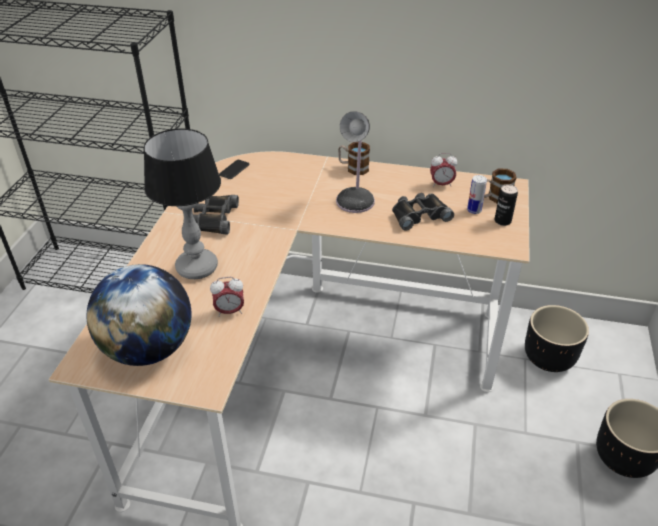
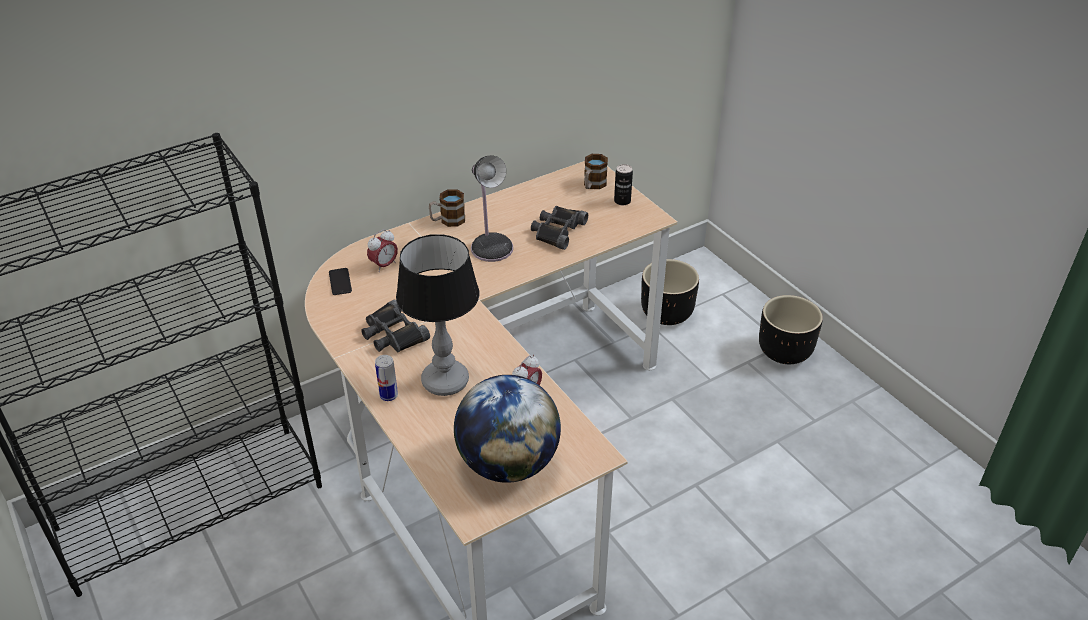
camera: 45 degrees left, 0 degrees up
alarm clock [430,153,457,187] -> alarm clock moved to [367,229,398,272]
can [467,175,487,214] -> can moved to [375,355,398,401]

